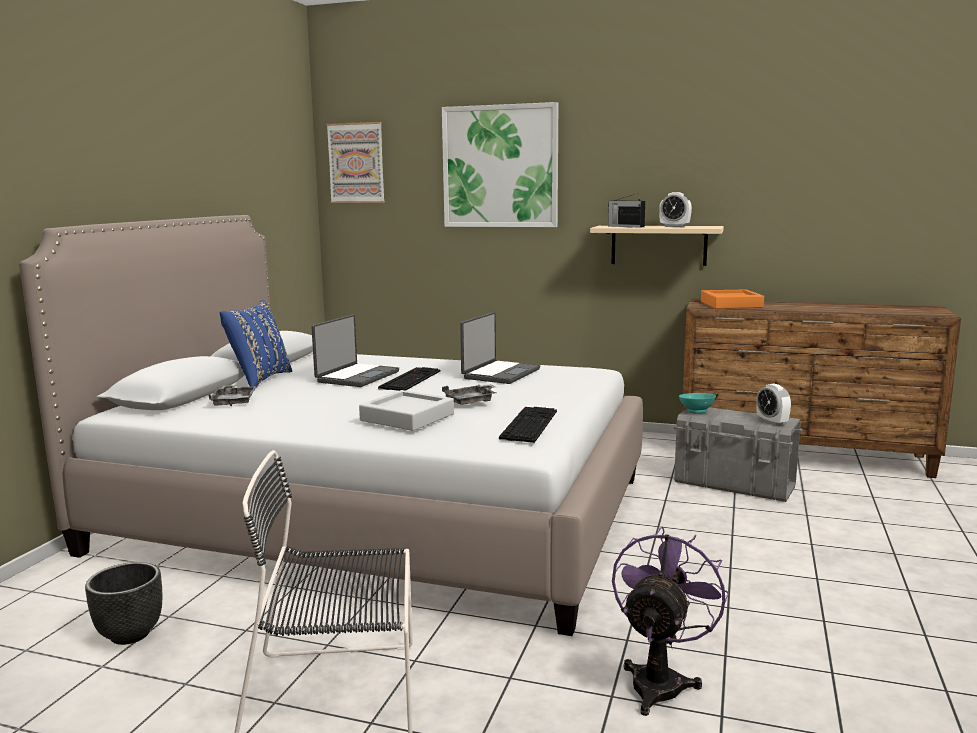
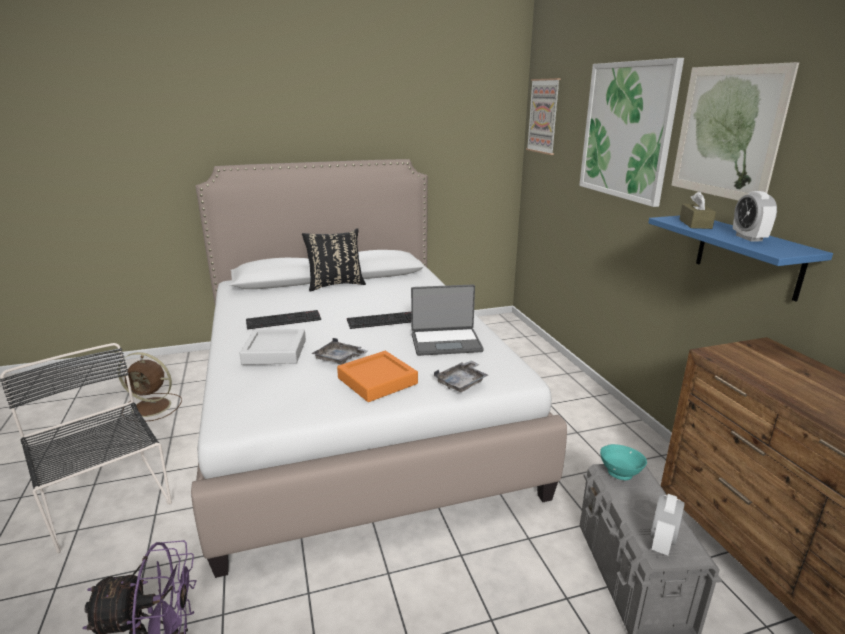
camera: 55 degrees right, 10 degrees up
black planter [85,562,162,645] -> brown fan [118,352,182,422]
grey tray [208,385,257,406] -> grey tray moved to [434,360,488,392]
blue pillow [220,300,292,387] -> black pillow [302,228,366,292]
laptop [311,315,399,387] -> none
keyboard [499,407,557,443] -> keyboard moved to [246,310,321,330]
beige shelf [590,226,724,266] -> blue shelf [648,216,833,302]
radio [608,193,645,228] -> brown tissue box [679,191,716,229]
orange tray [701,289,764,309] -> orange tray moved to [337,351,418,402]
none -> picture [672,62,799,201]

